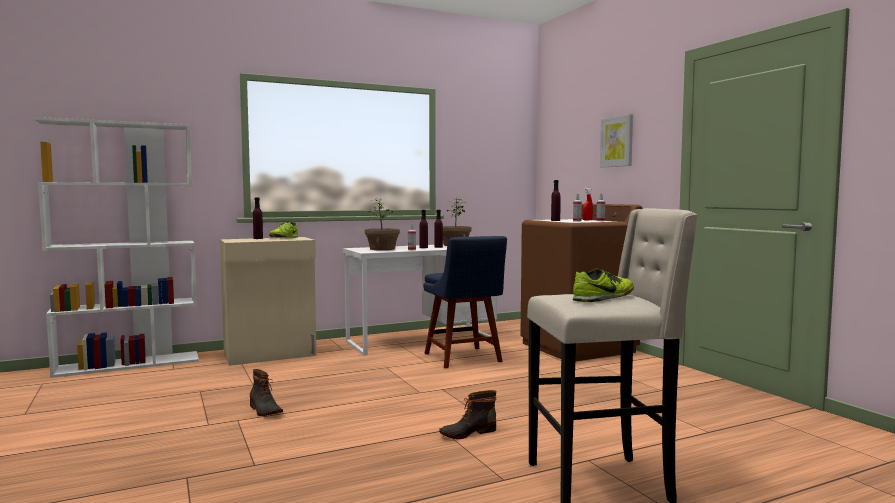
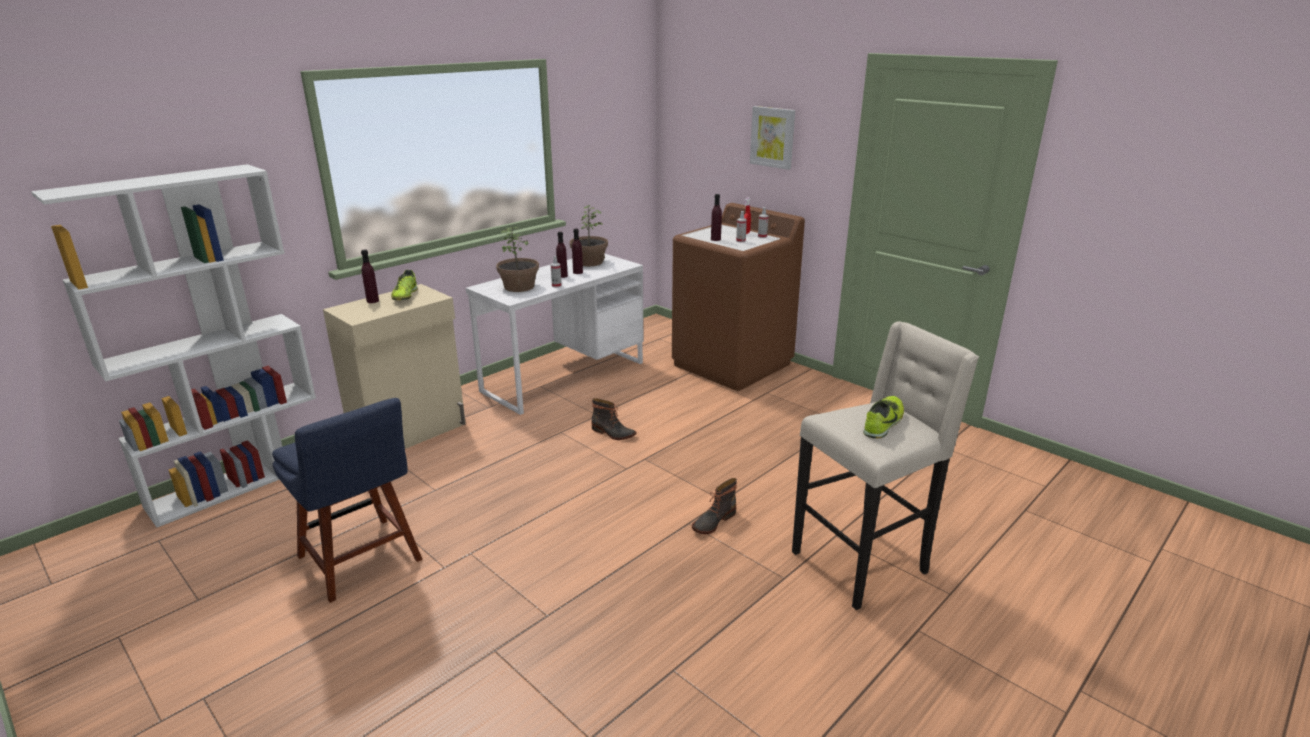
camera: 20 degrees left, 20 degrees up
boot [250,369,283,416] -> boot moved to [592,398,636,440]
blue chair [423,236,507,368] -> blue chair moved to [272,398,423,603]

